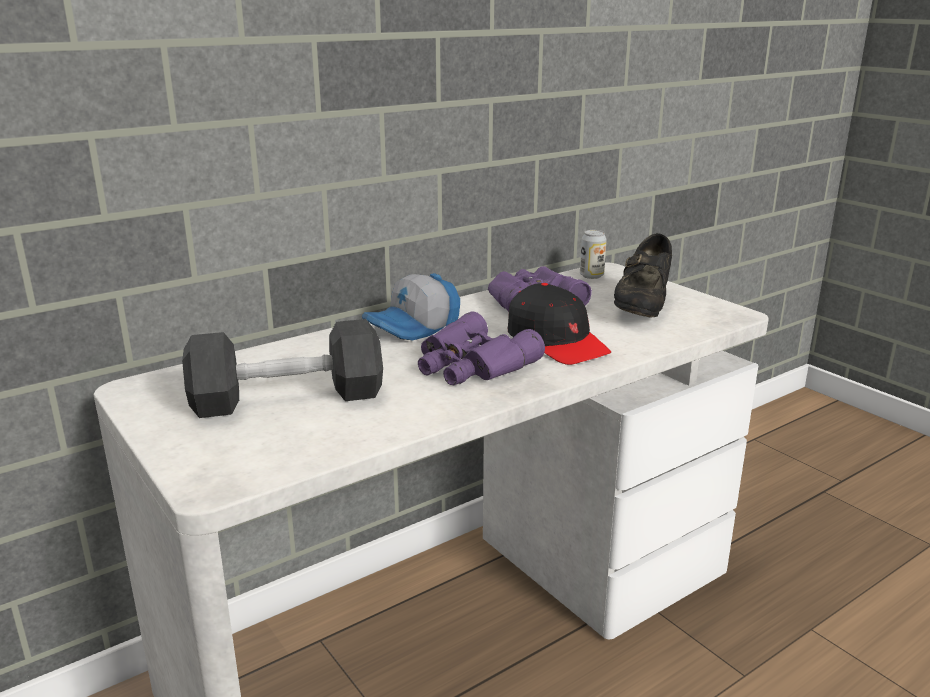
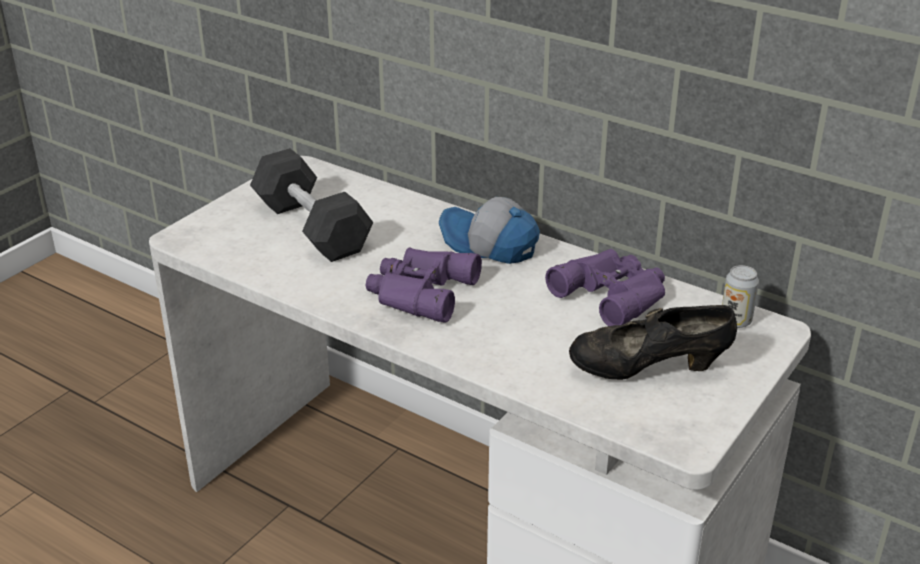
camera: 70 degrees right, 10 degrees up
black cap [508,283,611,365] -> none

